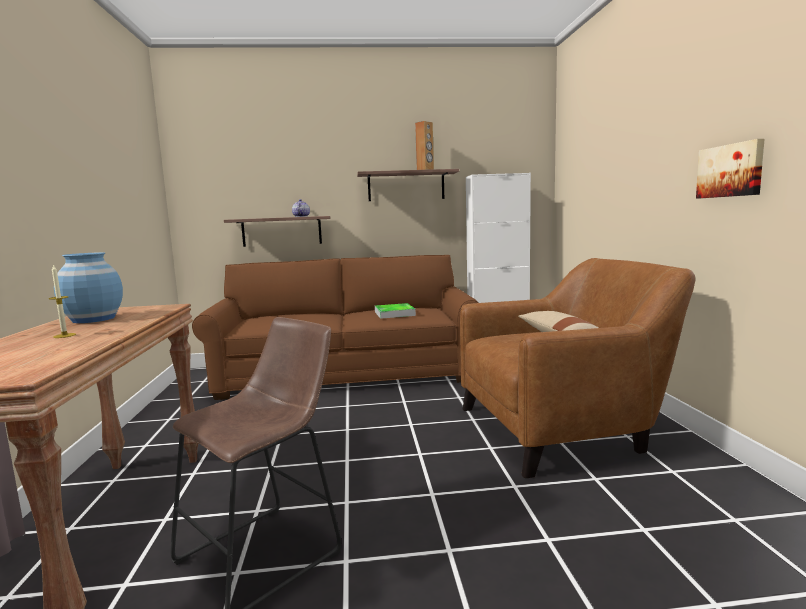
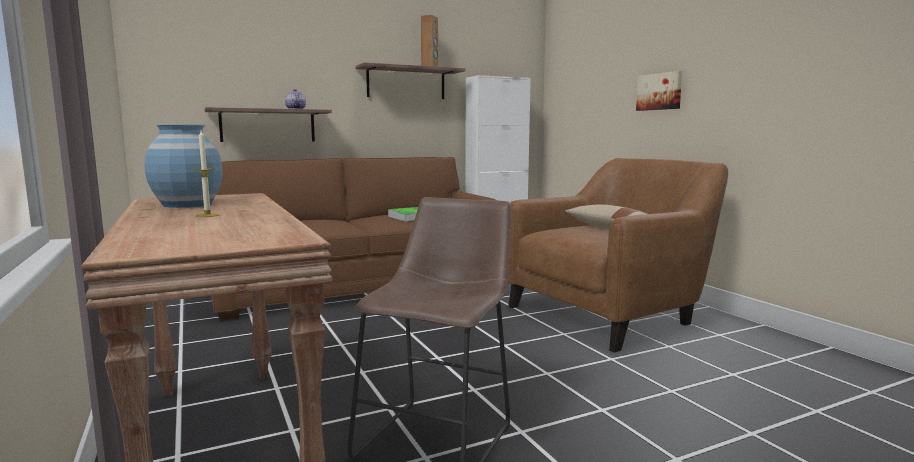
camera: 20 degrees left, 0 degrees up
picture [696,139,765,199] -> picture moved to [636,71,682,111]

